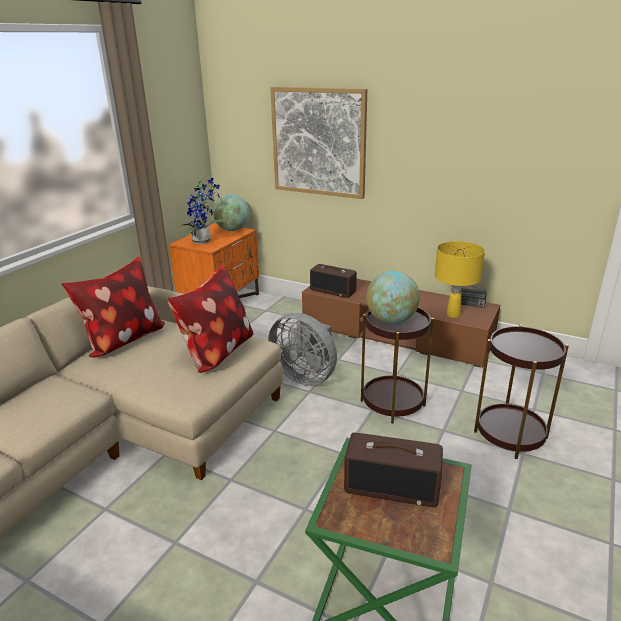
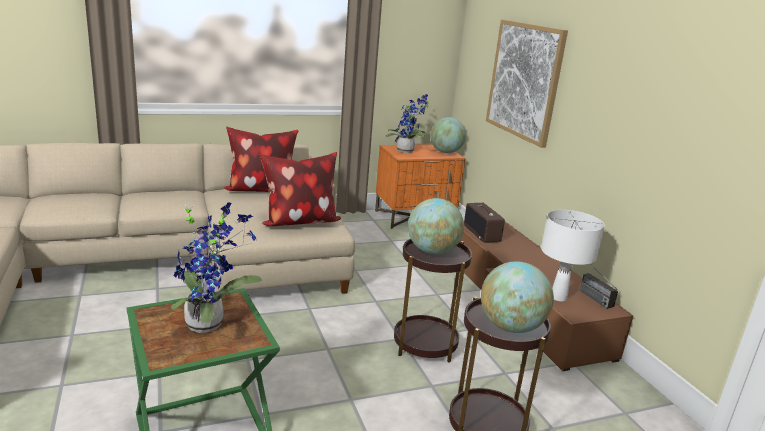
camera: 40 degrees right, 5 degrees down
grey fan [268,313,337,386] -> none
radio [344,433,443,507] -> potted plant [171,202,262,333]
yellow table lamp [435,241,485,318] -> white table lamp [541,210,605,302]
none -> globe [481,261,554,333]

